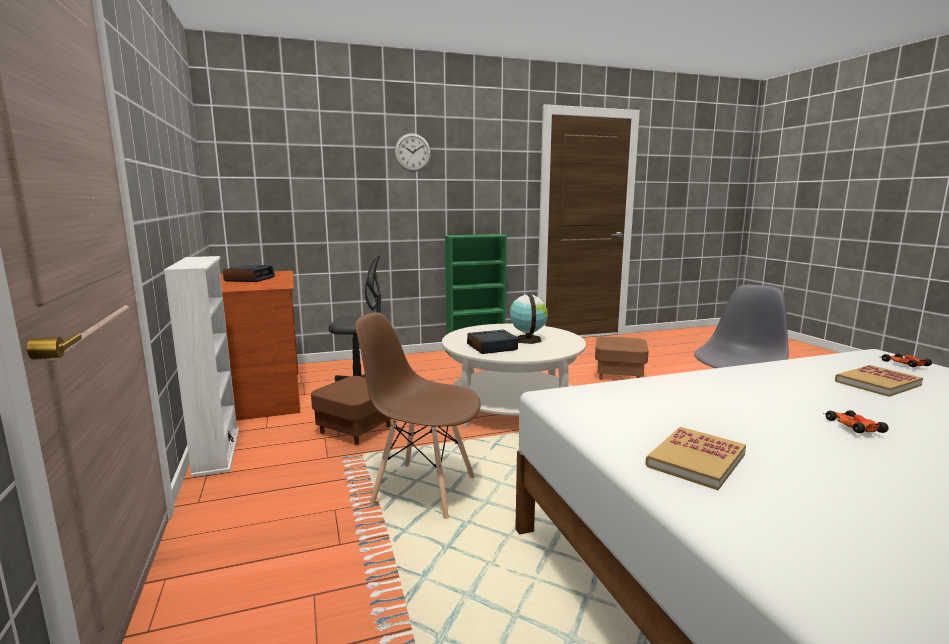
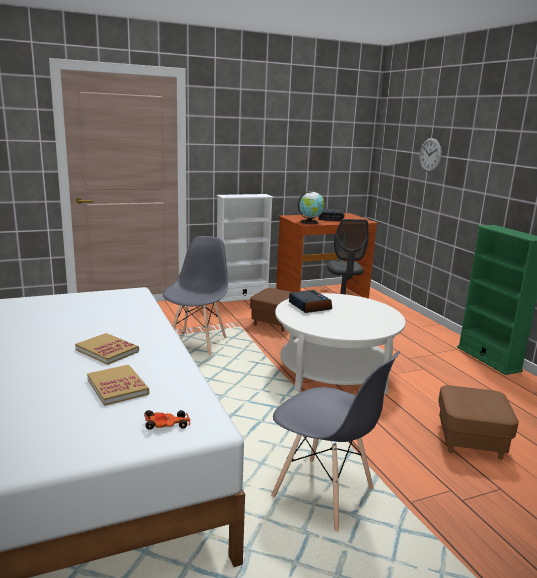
camera: 85 degrees right, 5 degrees up
brown chair [355,312,481,519] -> grey chair [163,236,228,356]
wall clock [395,133,431,172] -> wall clock moved to [419,138,442,172]
globe [509,293,548,344] -> globe moved to [298,191,324,224]
book [645,427,746,490] -> book moved to [75,333,139,365]
toy car [823,410,888,433] -> none

